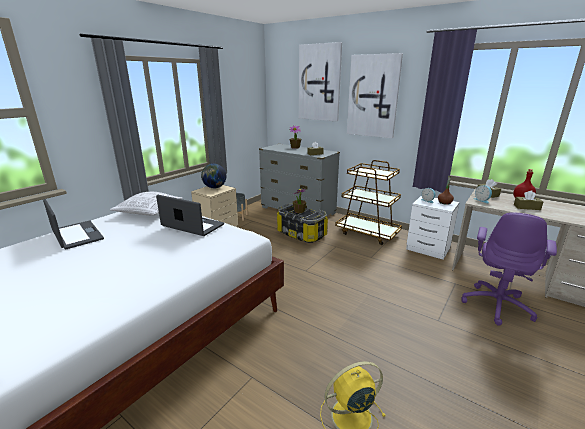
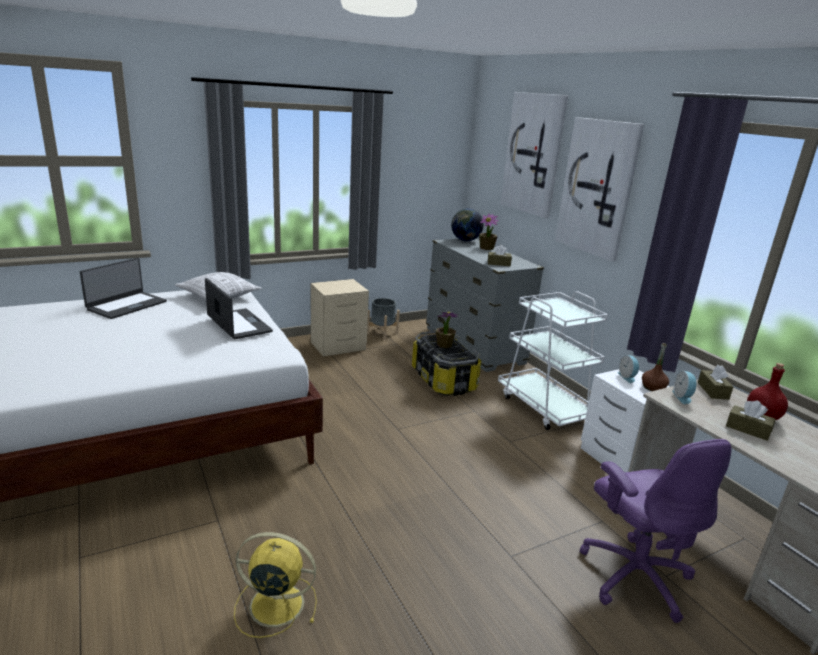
camera: 25 degrees right, 0 degrees up
laptop [43,199,104,250] -> laptop turned 45 degrees clockwise [80,258,167,319]
globe [201,163,226,189] -> globe moved to [451,208,484,241]
brown cart [335,160,402,245] -> white cart [498,291,608,430]
purple office chair [461,212,557,326] -> purple office chair turned 75 degrees counterclockwise [580,439,732,623]

